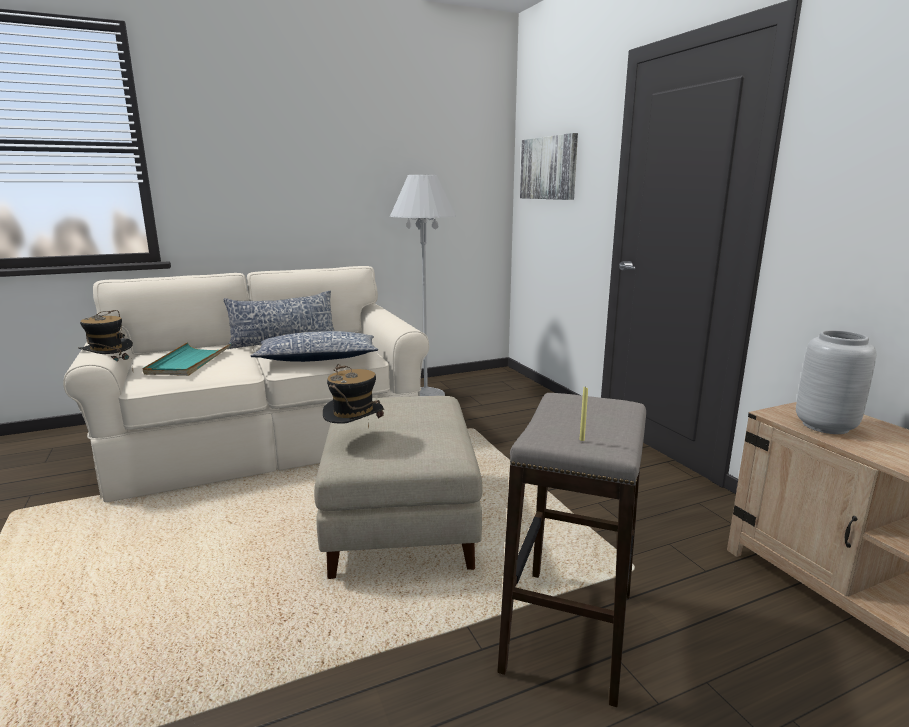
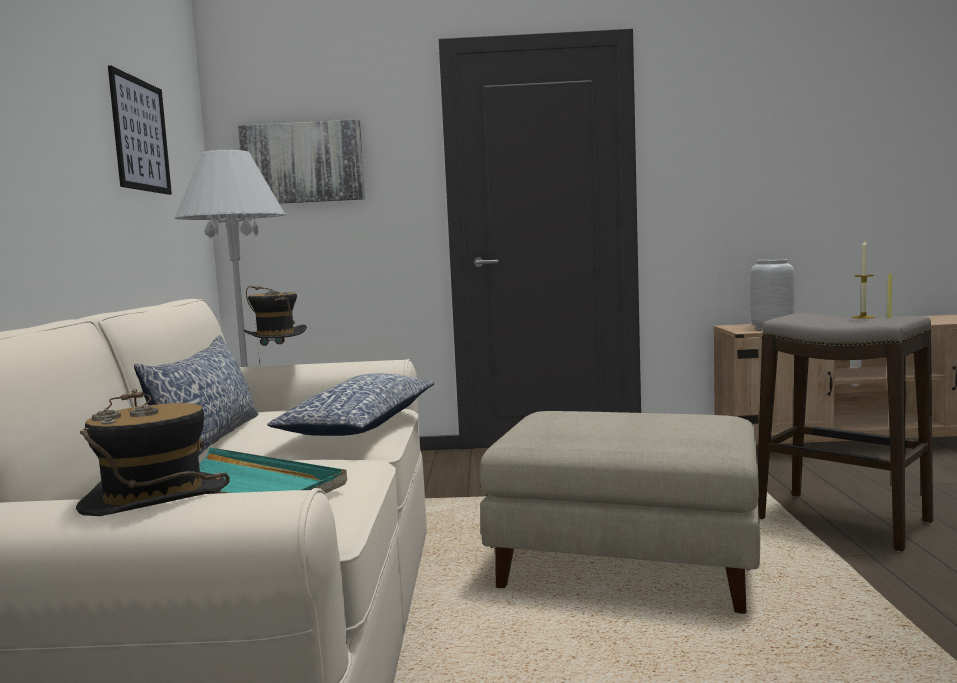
camera: 65 degrees left, 10 degrees down
hat [323,364,384,428] -> hat moved to [243,286,307,363]
none -> picture [108,65,172,195]
none -> candle [852,240,875,319]

